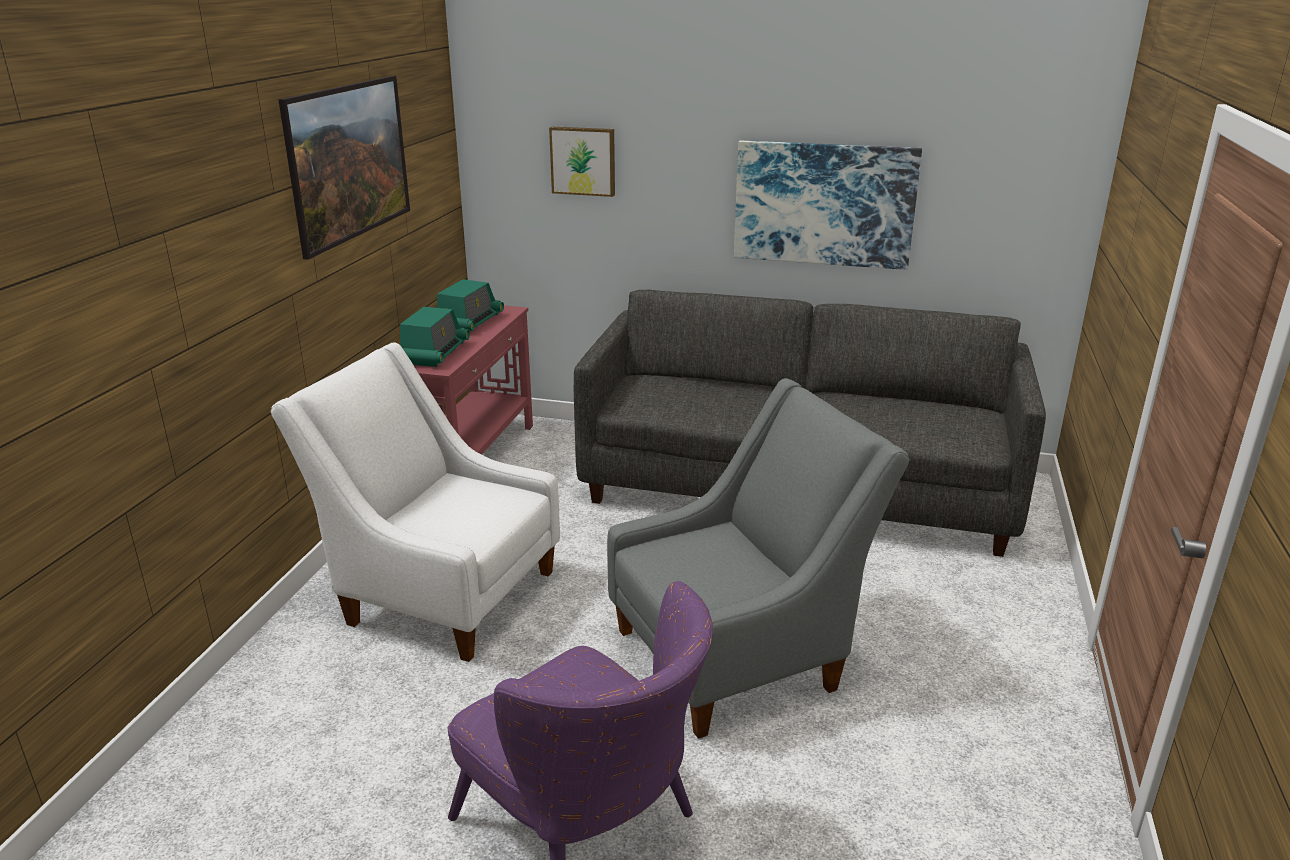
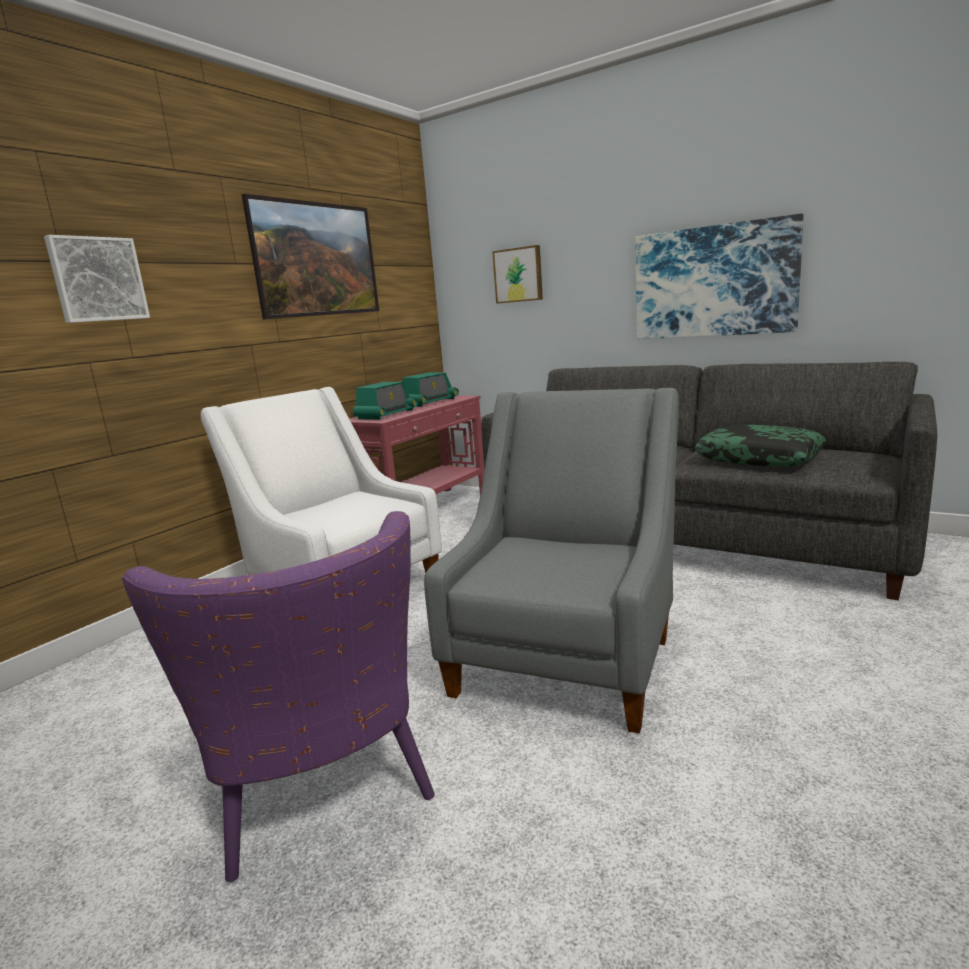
camera: 20 degrees right, 10 degrees down
grey armchair [607,378,910,739] -> grey armchair turned 60 degrees counterclockwise [424,388,679,733]
none -> picture [44,235,150,323]
none -> pillow [694,425,826,467]

